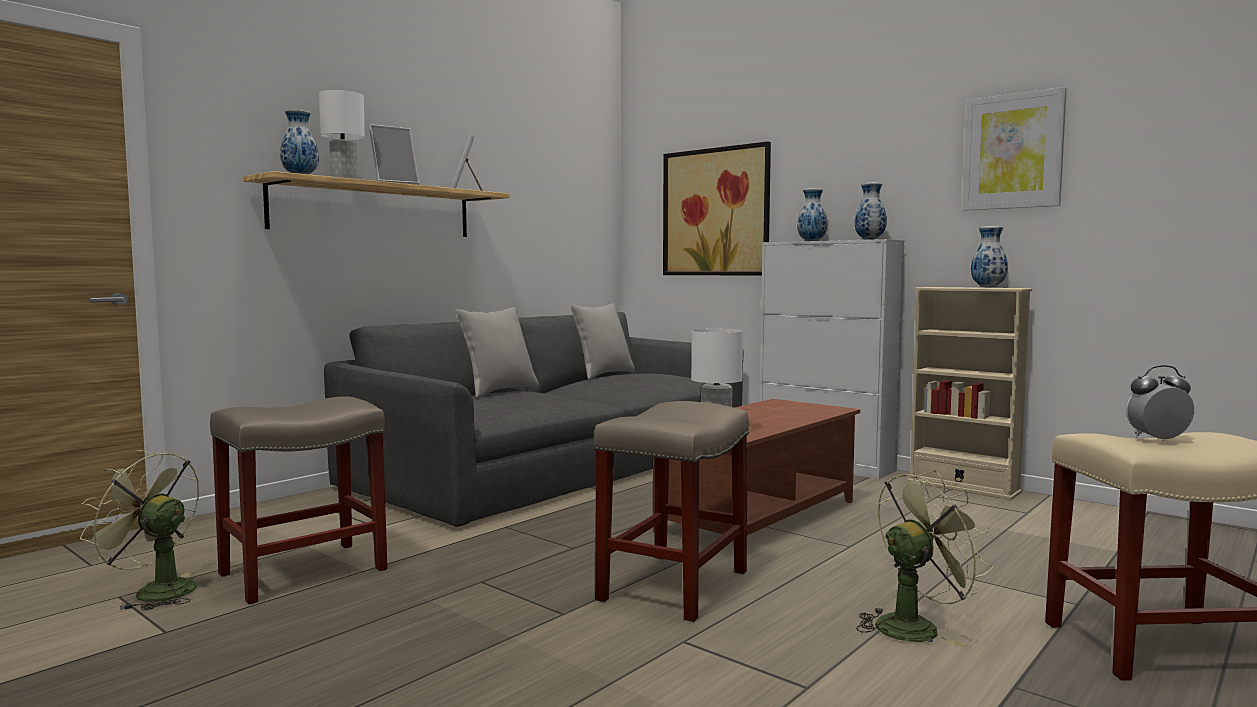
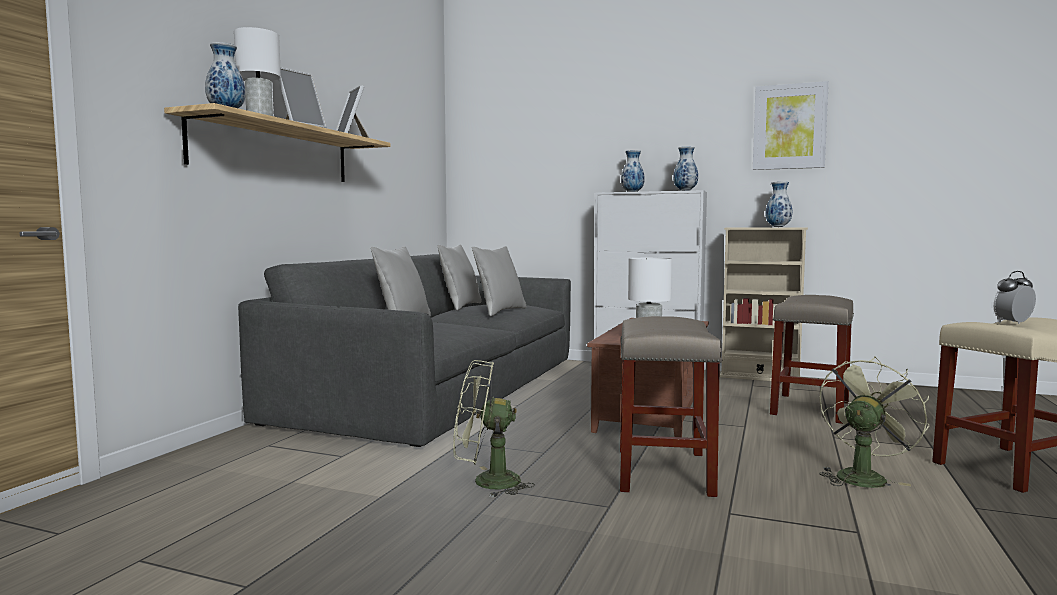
camera: 20 degrees left, 0 degrees up
green fan [80,450,199,610] -> green fan moved to [453,360,535,498]
beige stool [210,396,388,605] -> beige stool moved to [770,295,854,424]
picture [663,141,771,276] -> none
none -> grey pillow [472,246,526,316]

